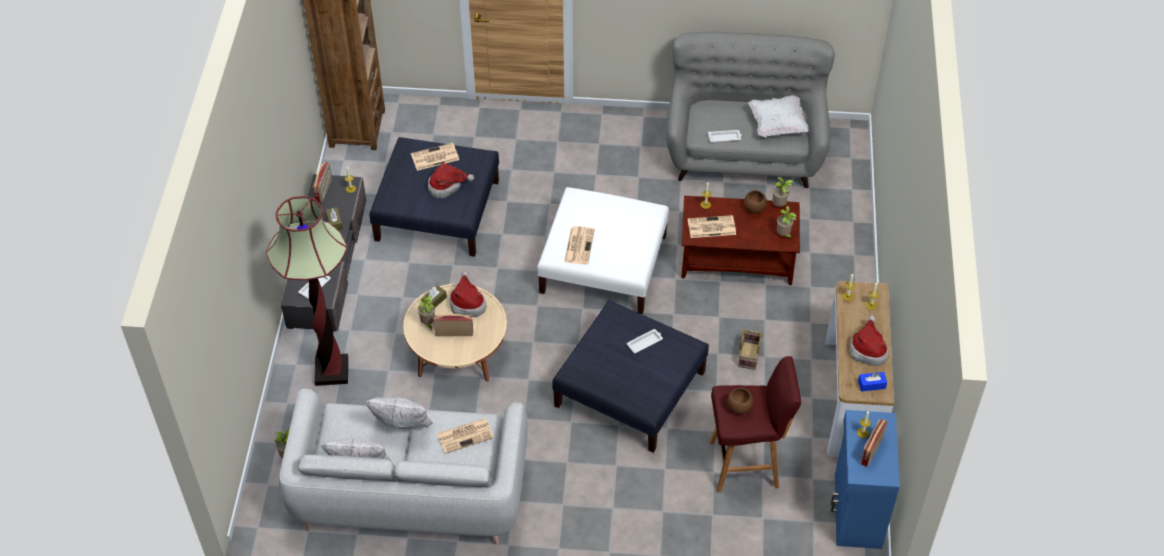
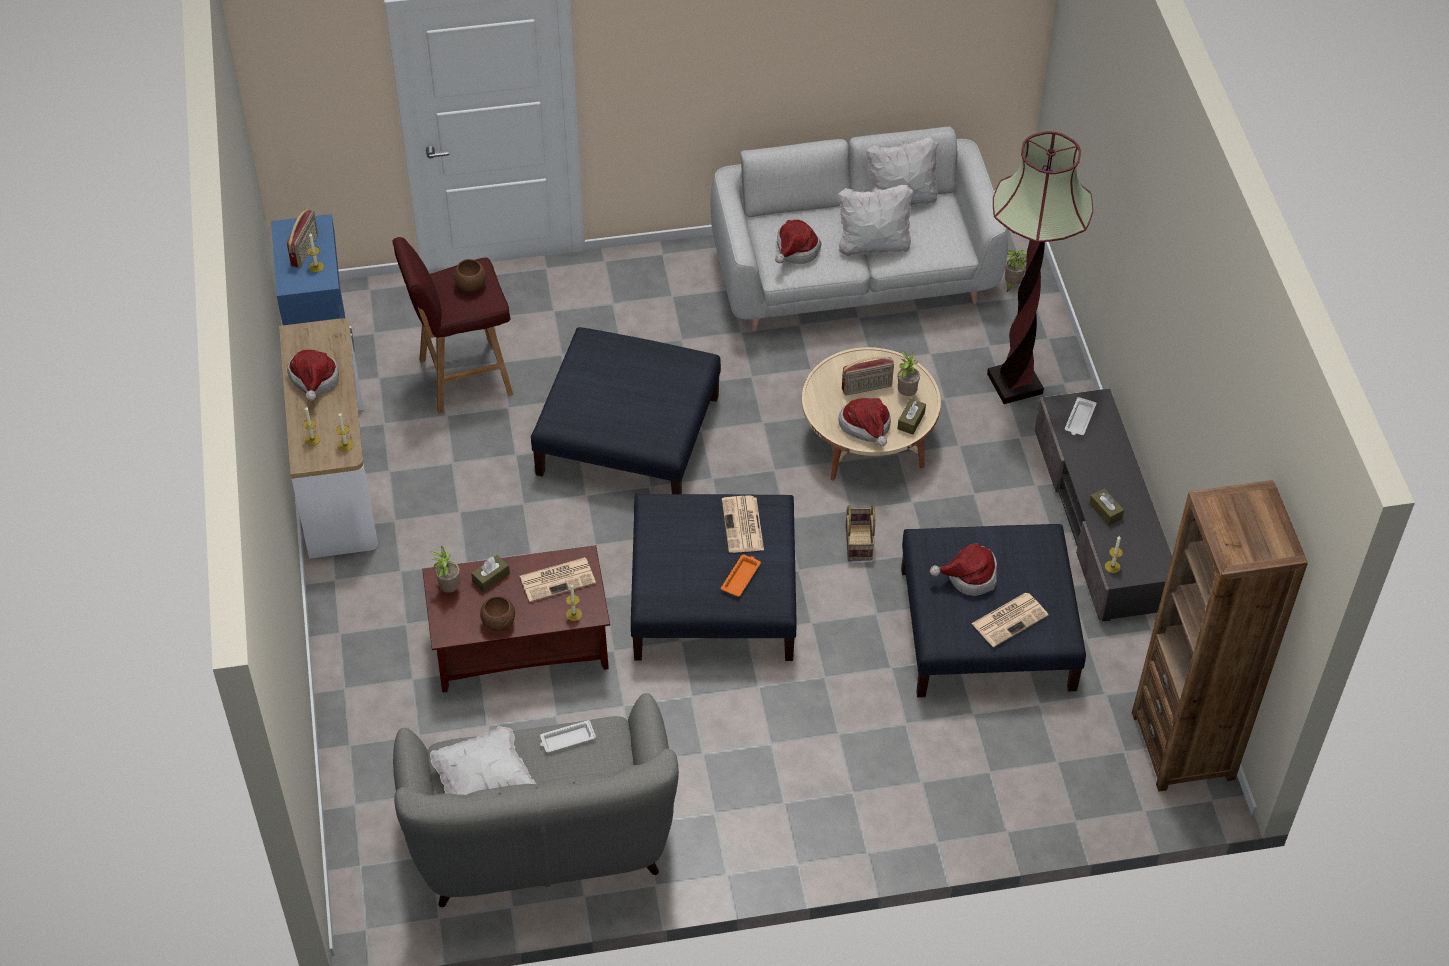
camera: 165 degrees right, 0 degrees up
radio [313,162,332,203] -> none
newspaper [437,418,494,454] -> hat [775,220,821,264]
white ottoman [537,187,669,314] -> blue ottoman [631,494,797,661]
white tray [627,329,663,353] -> none
basket [738,328,763,370] -> basket moved to [846,505,875,561]
potted plant [772,177,794,207] -> none
blue tissue box [858,372,887,392] -> none
none -> brown tissue box [471,555,510,592]
none -> orange tray [721,554,761,597]

